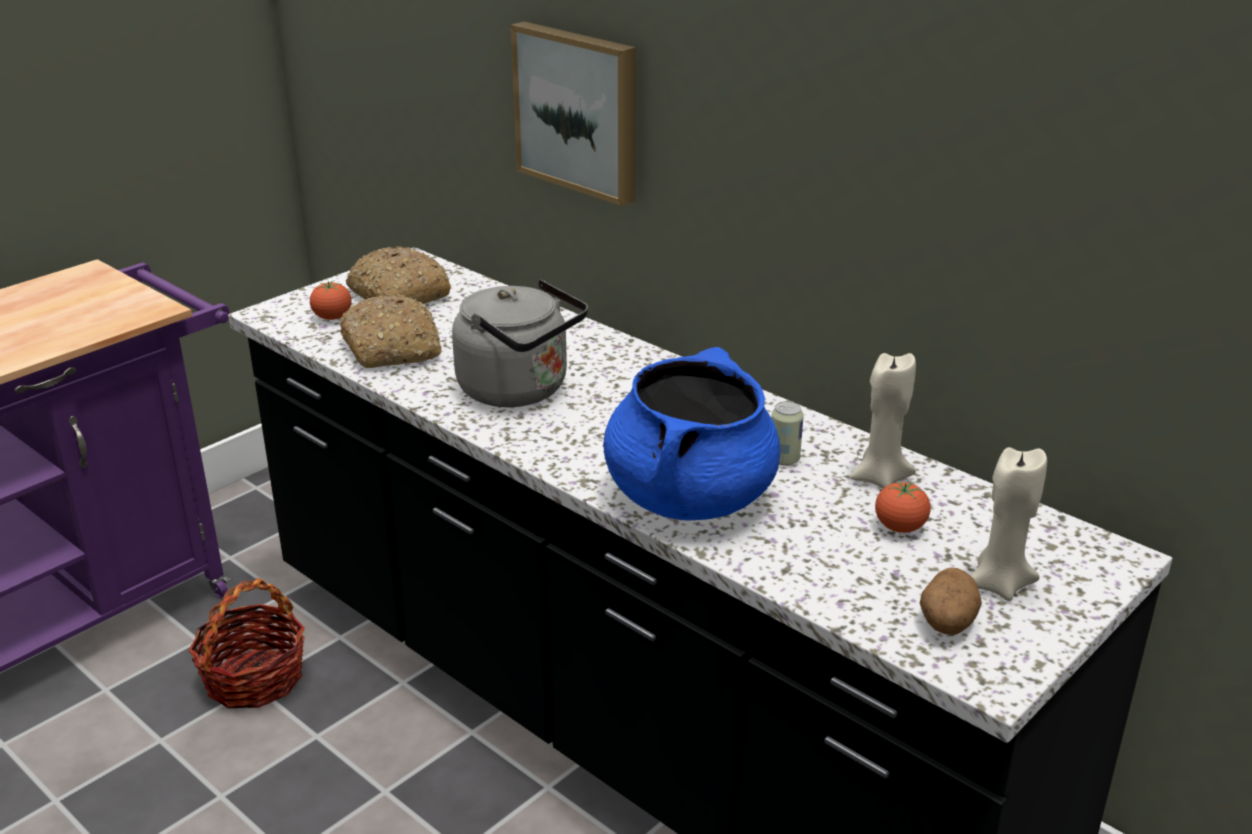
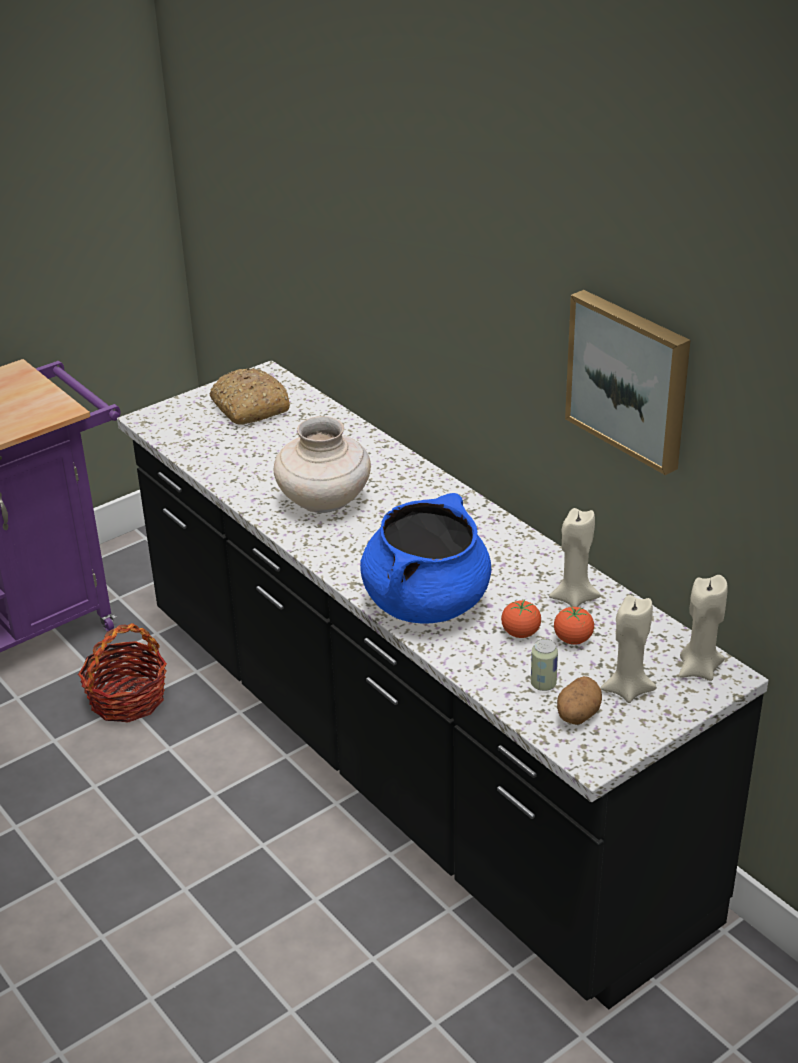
camera: 10 degrees right, 5 degrees up
tomato [310,281,351,320] -> tomato moved to [501,600,541,638]
bread [340,294,441,368] -> none
grey kettle [452,279,588,407] -> beige vase [274,416,371,513]
picture [511,21,636,206] -> picture moved to [565,290,691,475]
can [771,401,803,466] -> can moved to [531,639,558,691]
none -> beige candle [679,575,728,681]

